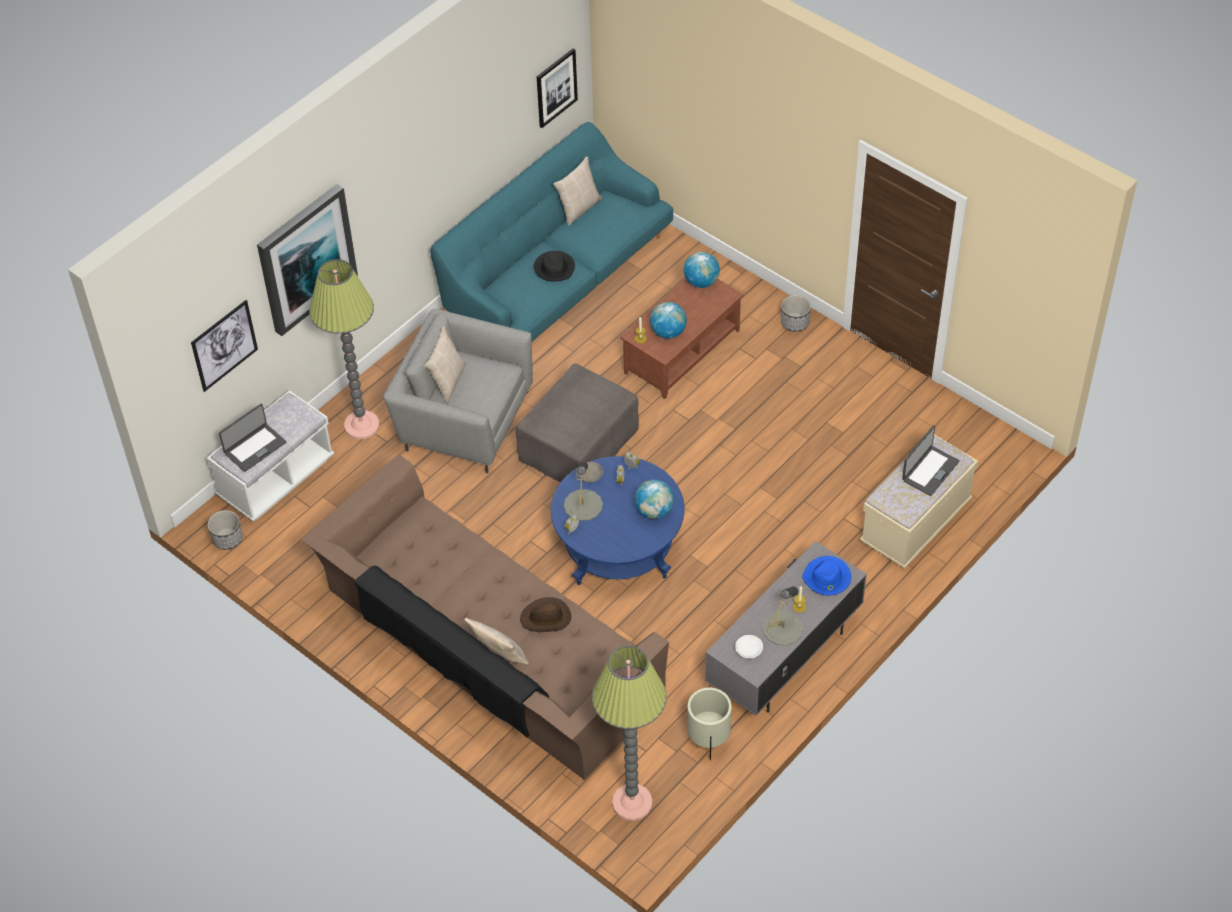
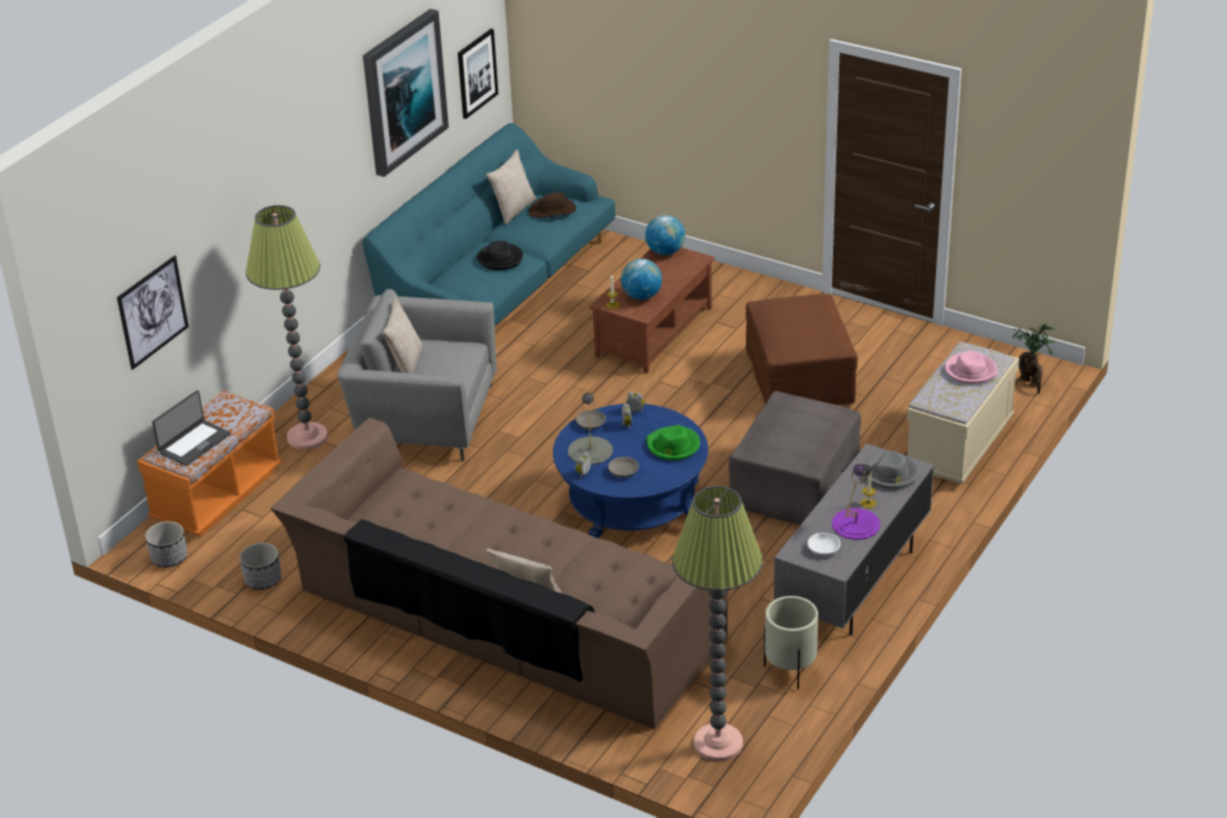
camera: 10 degrees left, 15 degrees down
white bench [207,390,334,522] -> orange bench [137,391,282,536]
picture [257,184,358,336] -> picture moved to [363,9,449,177]
grey ottoman [516,364,639,482] -> grey ottoman moved to [729,391,861,525]
brown hat [520,597,571,632] -> brown hat moved to [528,192,576,218]
globe [634,479,674,519] -> green hat [647,425,700,460]
grey table lamp [762,586,804,645] -> purple table lamp [832,464,880,540]
planter [781,295,811,332] -> planter moved to [240,543,281,590]
blue hat [802,556,851,595] -> grey hat [864,451,919,489]
laptop [902,425,960,496] -> pink hat [945,351,998,384]
none -> grey bowl [608,457,639,478]
none -> brown ottoman [746,294,858,405]
none -> potted plant [1012,324,1056,394]

